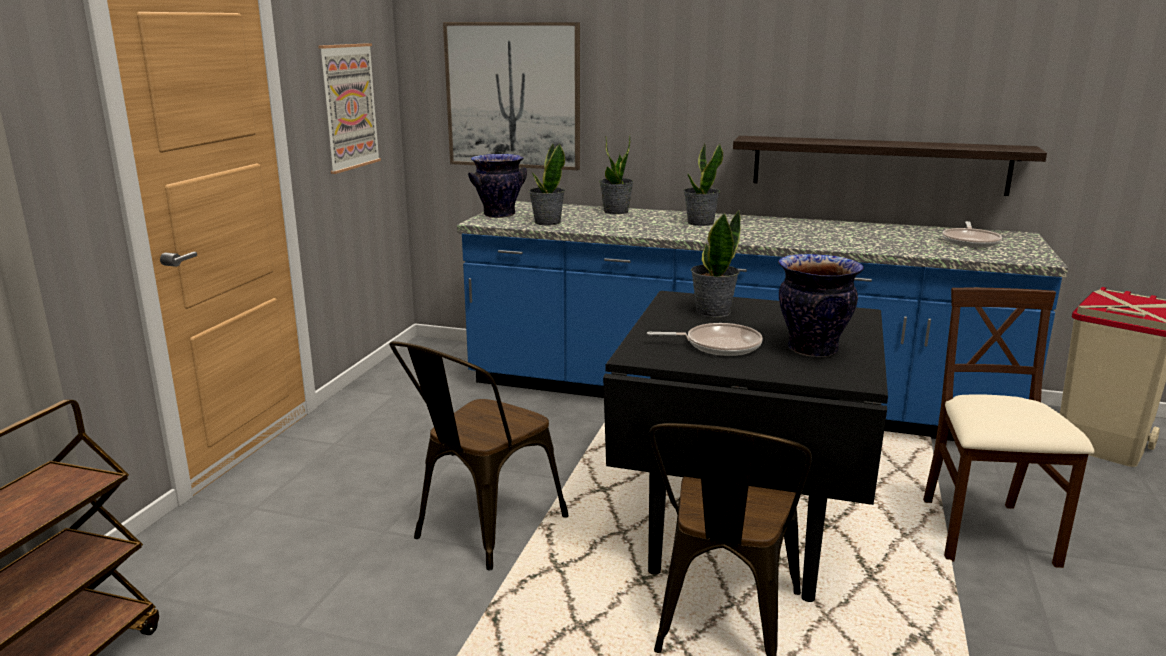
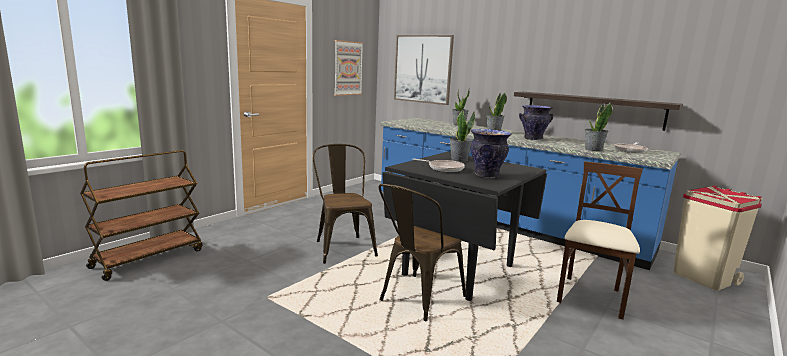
camera: 20 degrees right, 5 degrees down
brown chair [389,341,569,571] -> brown chair turned 105 degrees clockwise [312,144,378,264]
vase [468,154,527,218] -> vase moved to [519,105,553,140]
potted plant [529,143,565,226] -> potted plant moved to [584,102,613,151]

